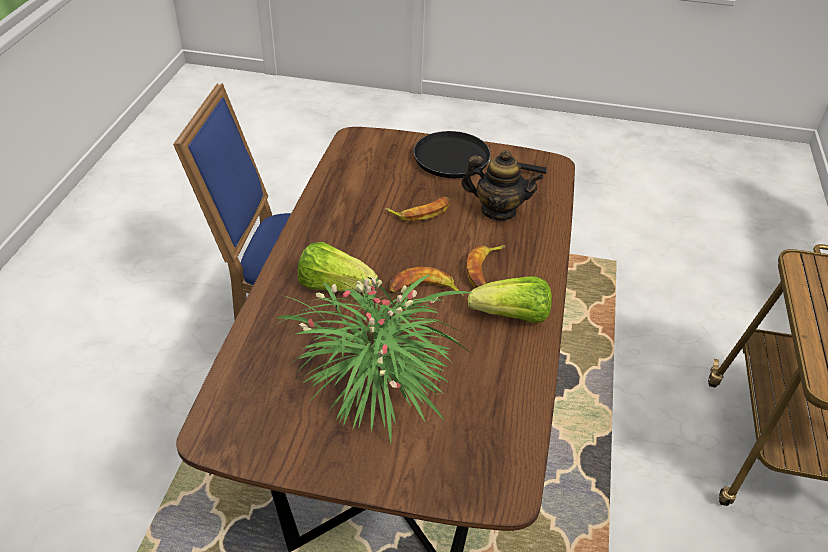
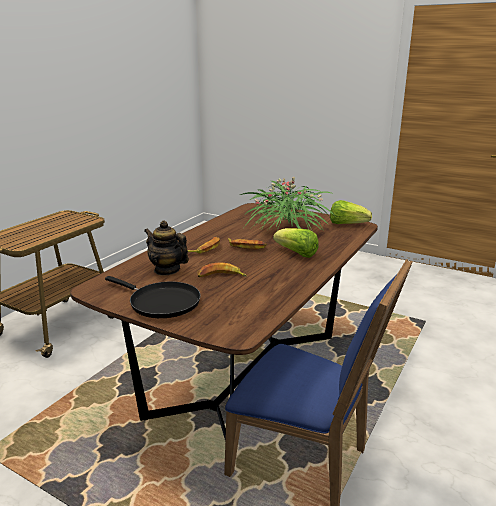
camera: 160 degrees left, 20 degrees down
lettuce [467,276,552,323] -> lettuce moved to [330,200,372,224]

